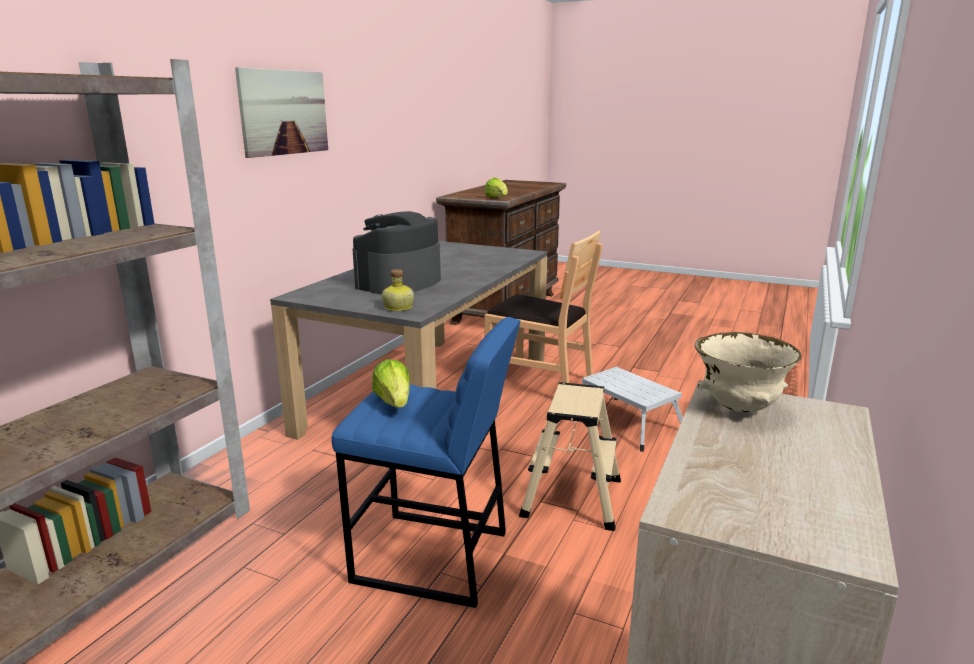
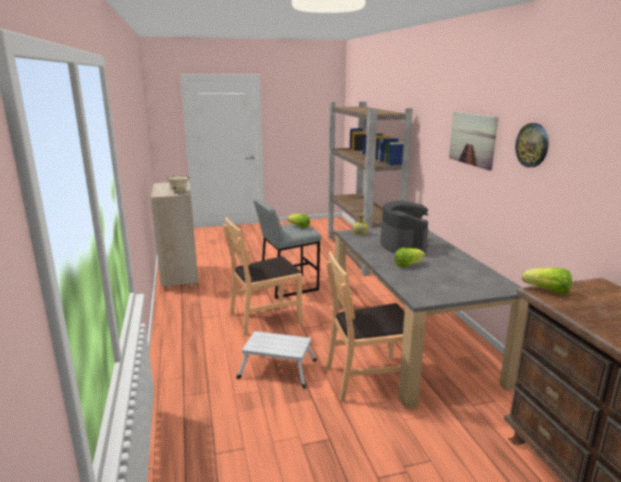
camera: 140 degrees right, 0 degrees up
blue stool [332,317,520,608] -> grey stool [254,199,321,299]
beige step ladder [519,382,621,531] -> brown chair [223,217,302,335]
none -> lettuce [395,248,425,267]
none -> wall clock [515,123,549,167]

